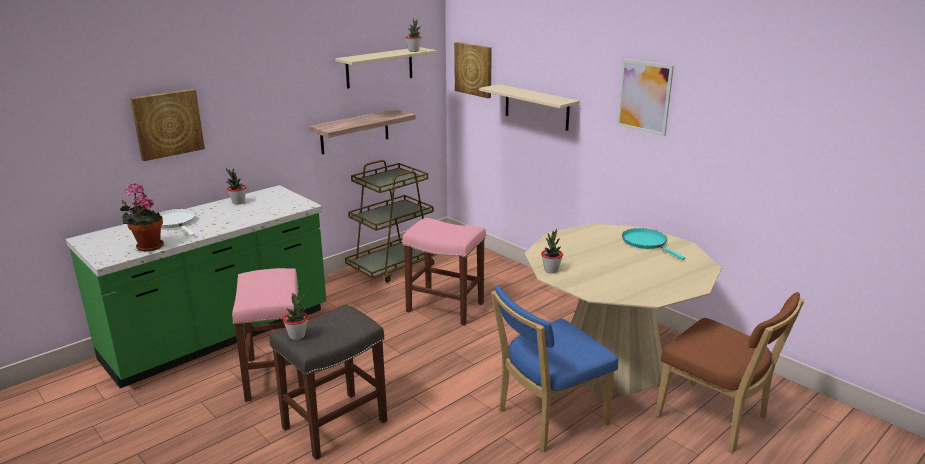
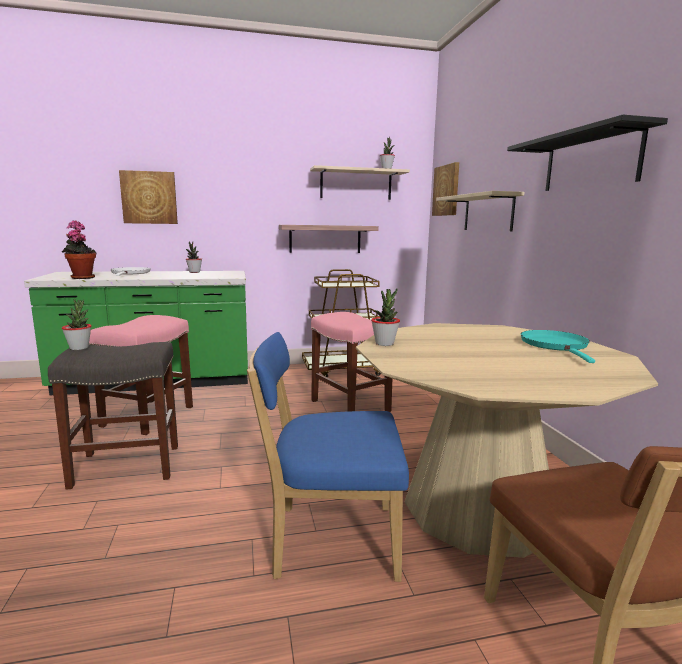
camera: 30 degrees right, 10 degrees down
picture [617,59,674,136] -> black shelf [507,115,668,191]

